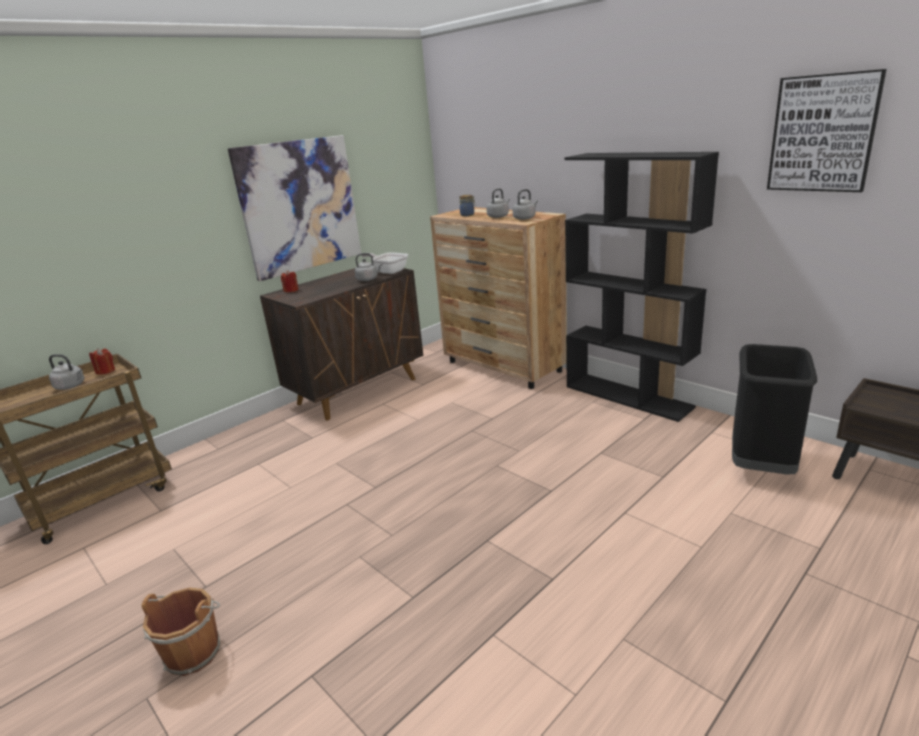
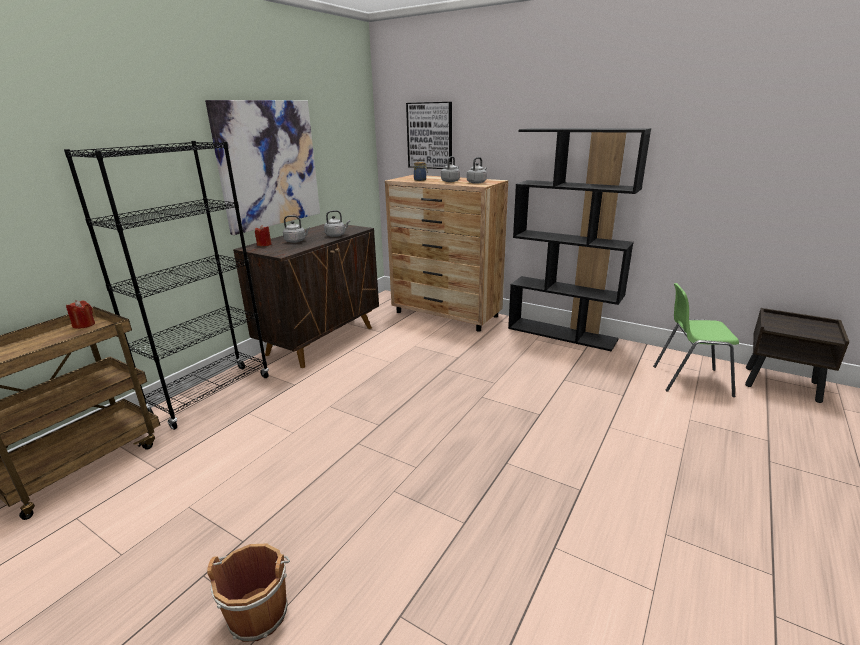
camera: 15 degrees left, 0 degrees up
grey kettle [49,354,84,390] -> grey kettle moved to [283,215,310,243]
frying pan [361,252,408,274] -> none
black trash can [732,344,817,475] -> green chair [653,283,739,397]
picture [767,69,887,192] -> picture moved to [406,102,452,169]
none -> black bookcase [64,141,269,430]

